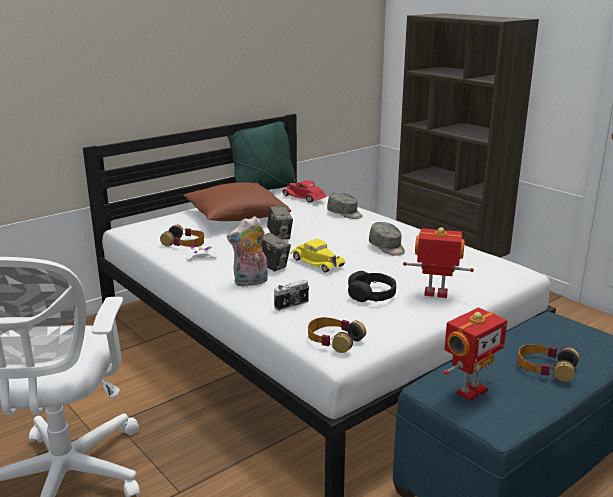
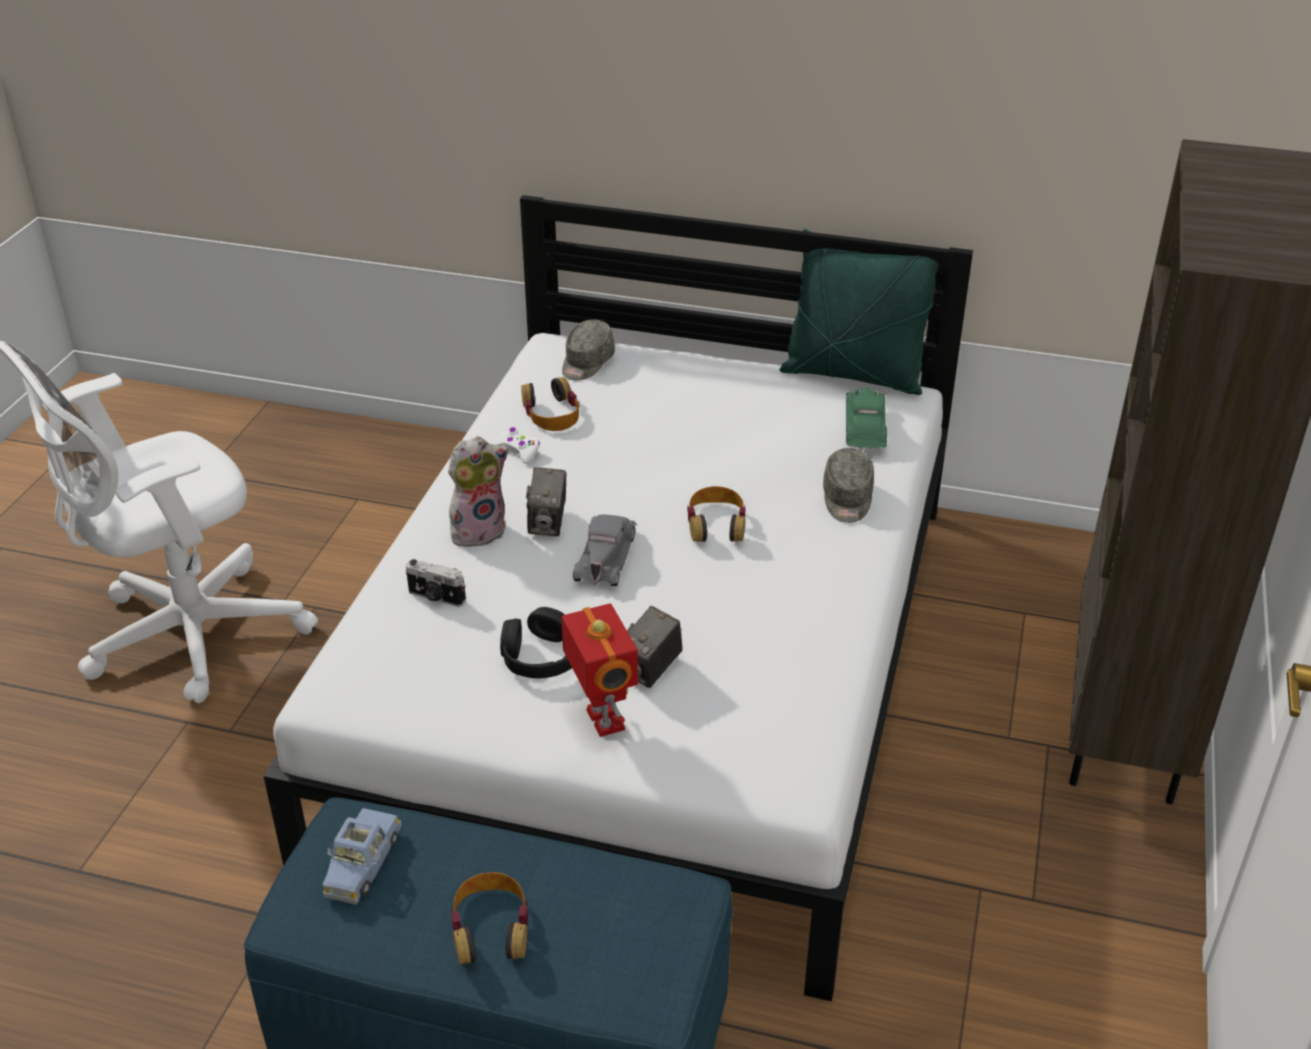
camera: 55 degrees right, 15 degrees up
brown pillow [183,182,291,221] -> none
plush toy [227,216,268,287] -> plush toy turned 120 degrees clockwise [448,436,509,548]
camera [267,206,293,240] -> camera moved to [627,606,682,688]
red toy car [282,180,327,203] -> green toy car [846,387,887,448]
yellow toy car [290,239,346,272] -> grey toy car [573,514,637,586]
headphones [308,317,366,353] -> headphones moved to [688,486,745,542]
grey cap [369,222,405,256] -> grey cap moved to [562,320,615,380]
toy robot [444,307,507,401] -> blue toy car [323,808,402,905]

